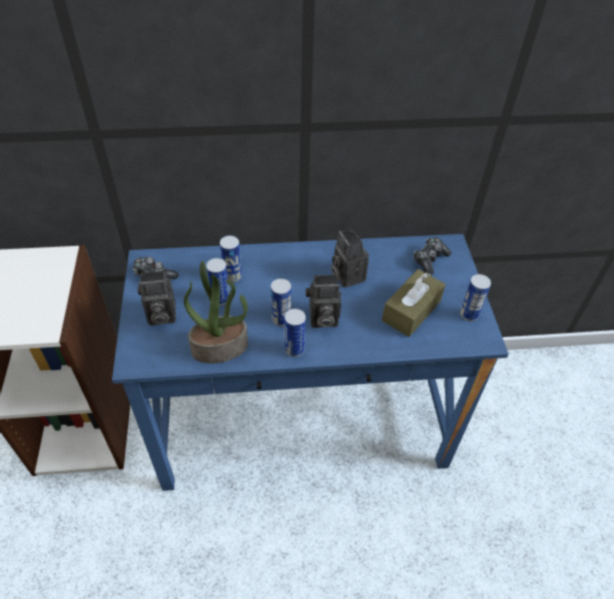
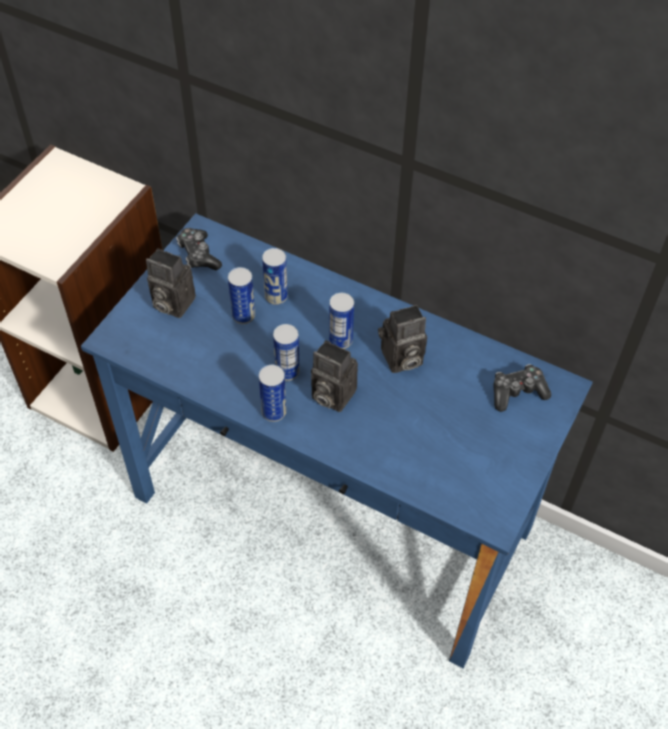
camera: 35 degrees right, 5 degrees up
potted plant [184,261,248,363] -> none
camera [331,229,369,288] -> camera turned 120 degrees counterclockwise [378,305,427,373]
brown tissue box [382,269,446,337] -> none
can [460,274,491,321] -> can moved to [329,293,354,349]

